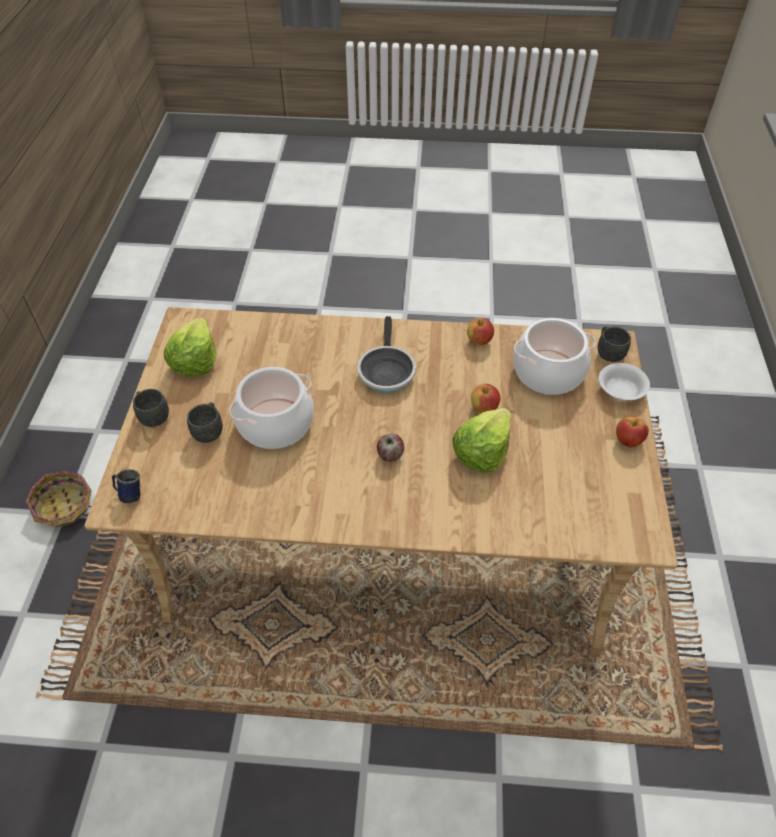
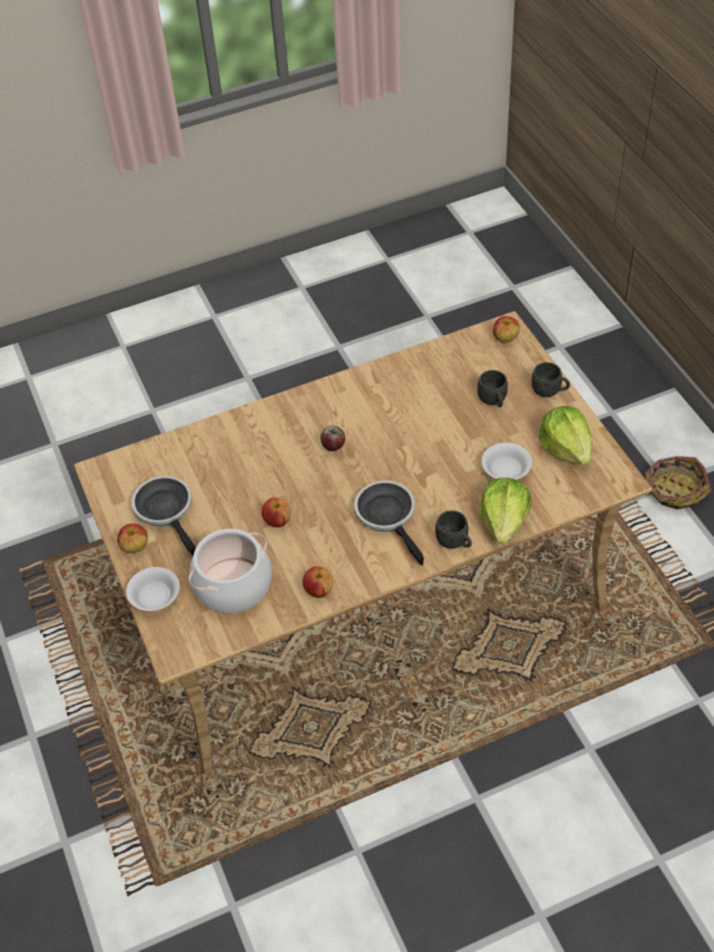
camera: 155 degrees right, 0 degrees up
blue mug [112,469,140,503] -> apple [493,316,520,342]
cooking pot [229,367,314,449] -> none
lettuce [452,408,511,472] -> lettuce moved to [480,477,531,544]
grey mug [597,326,631,362] -> grey mug moved to [435,510,472,549]
none -> frying pan [132,476,196,555]
none -> white bowl [481,443,532,480]

